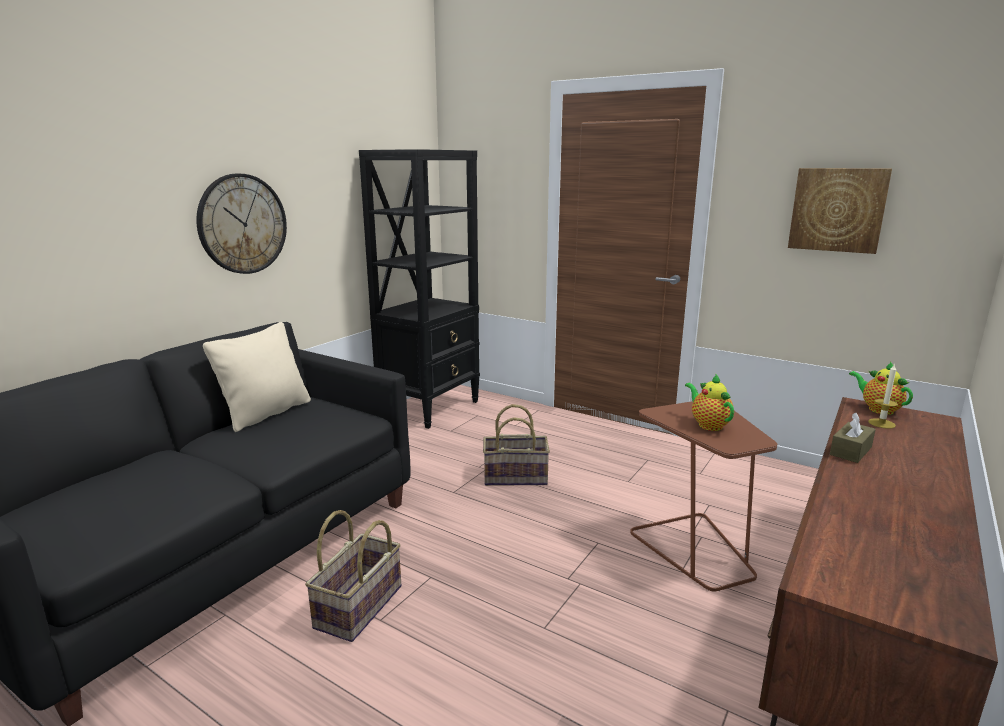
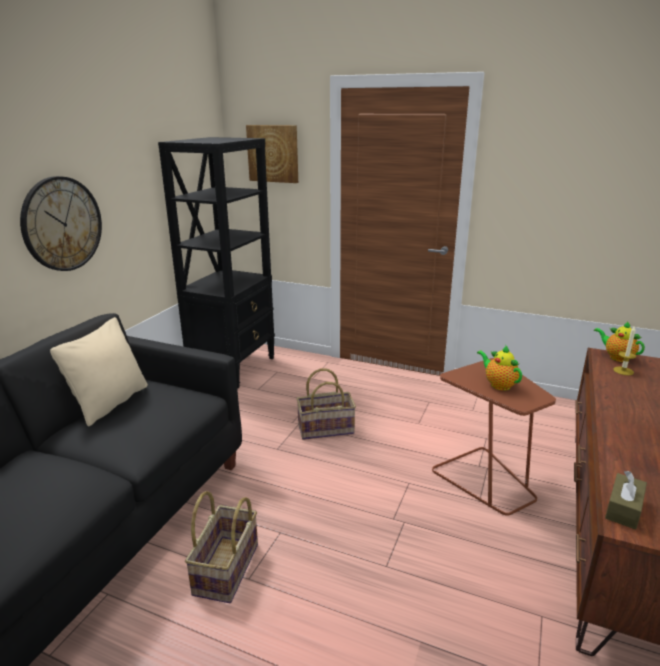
camera: 10 degrees left, 5 degrees up
picture [788,168,892,254] -> picture moved to [246,125,298,183]
brown tissue box [830,413,876,463] -> brown tissue box moved to [605,471,647,530]

